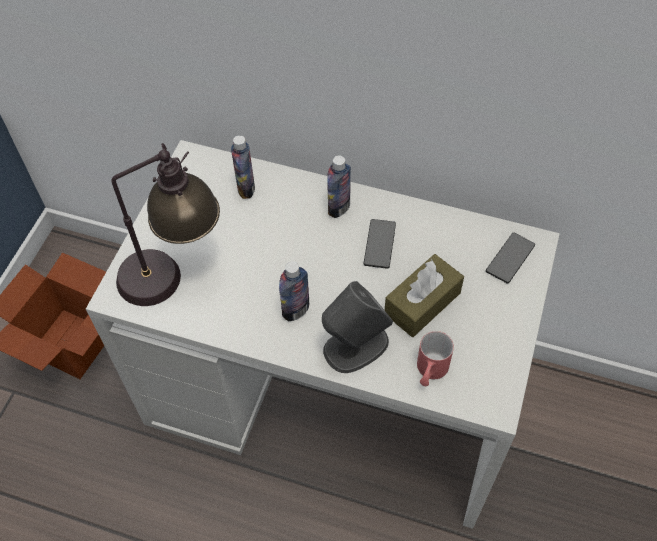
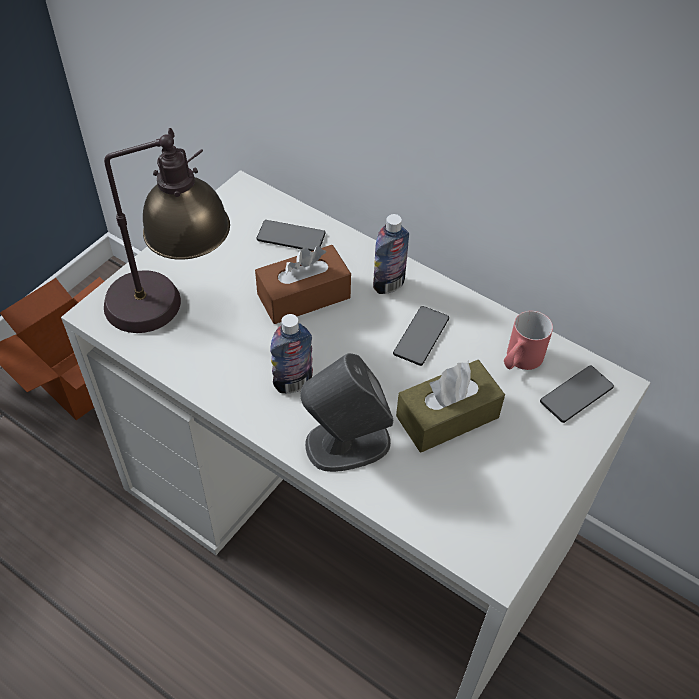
camera: 15 degrees right, 5 degrees down
bottle [231,135,255,199] -> phone [256,220,325,251]
red mug [417,331,454,386] -> red mug moved to [504,311,553,370]
none -> brown tissue box [255,245,351,324]

